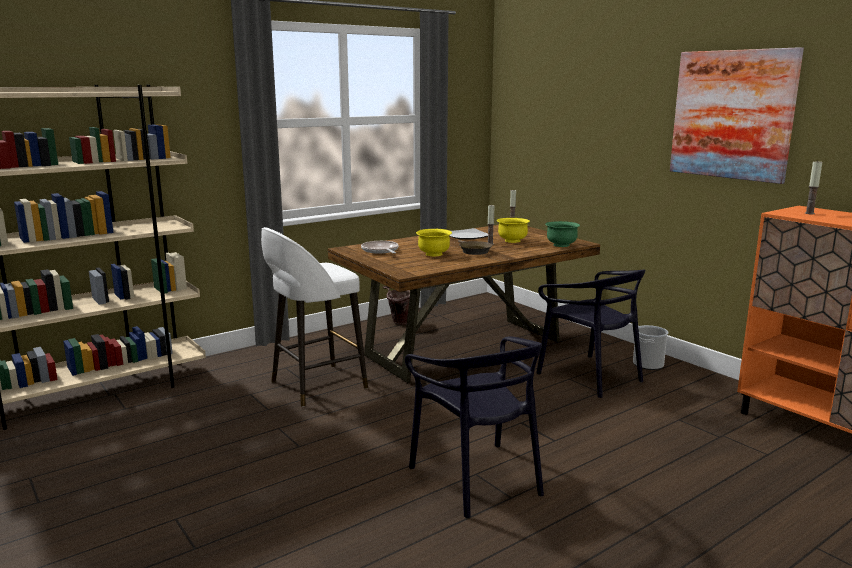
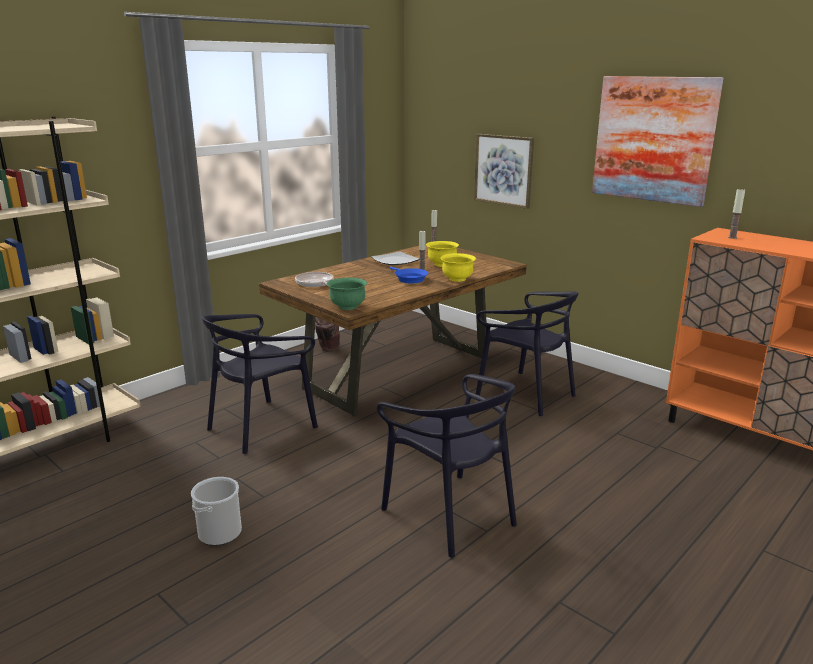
camera: 10 degrees left, 5 degrees up
white stool [261,227,368,407] -> black chair [202,314,318,454]
yellow bowl [416,229,452,256] -> yellow bowl moved to [441,253,476,282]
brown frying pan [458,240,493,255] -> blue frying pan [390,267,428,283]
green bowl [545,221,580,247] -> green bowl moved to [327,278,367,310]
bucket [633,325,669,370] -> bucket moved to [191,477,242,546]
none -> picture [474,134,534,209]

